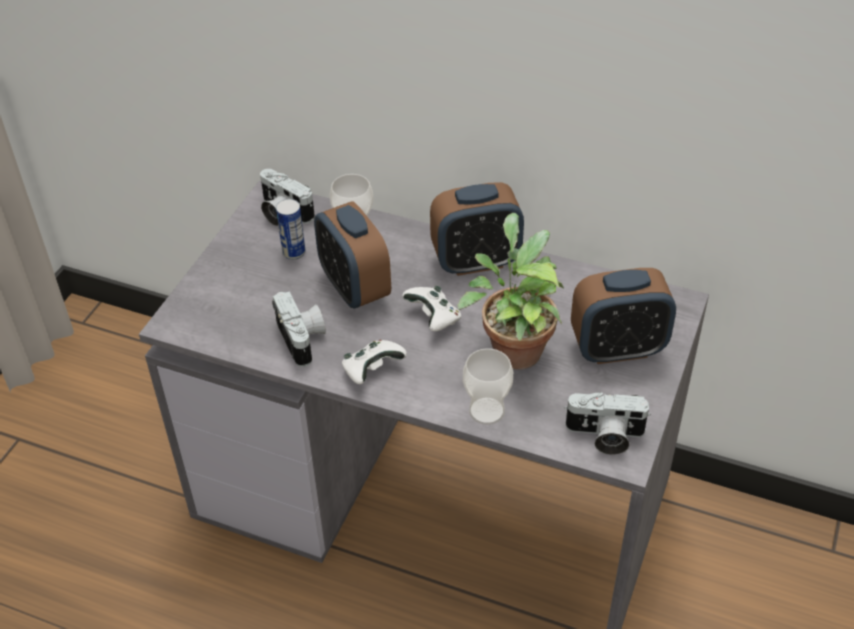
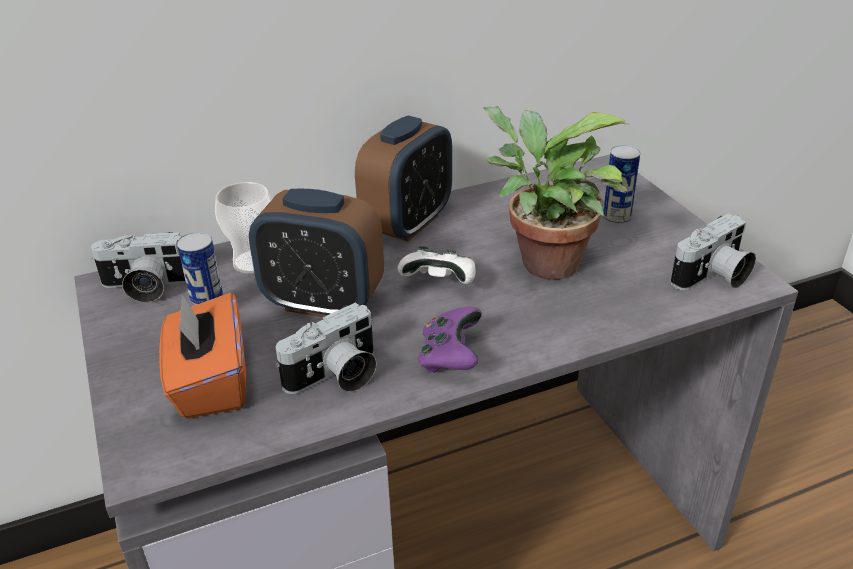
camera: 45 degrees left, 10 degrees down
camera [272,291,326,367] -> camera turned 120 degrees clockwise [275,302,377,394]
white game controller [342,340,407,384] -> purple game controller [418,307,482,373]
cup [463,348,513,425] -> none
alarm clock [571,268,676,364] -> can [603,145,641,224]
none -> orange tissue box [159,293,246,419]

